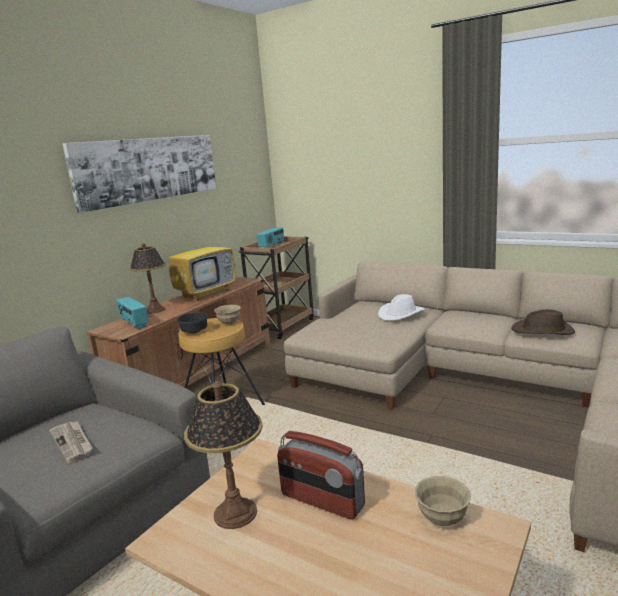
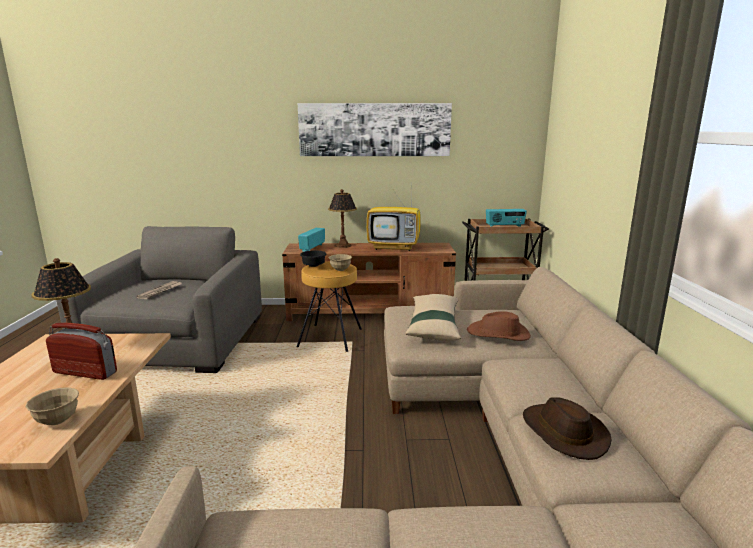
camera: 55 degrees right, 0 degrees up
radio [277,431,365,520] -> radio turned 105 degrees clockwise [46,323,117,380]
white hat [378,294,425,321] -> brown hat [467,311,531,341]
none -> beige pillow [405,294,461,341]

